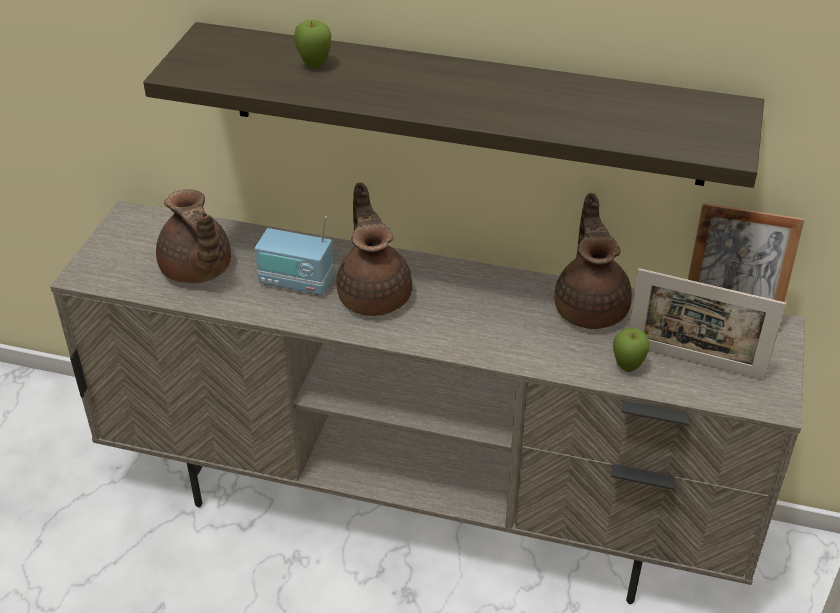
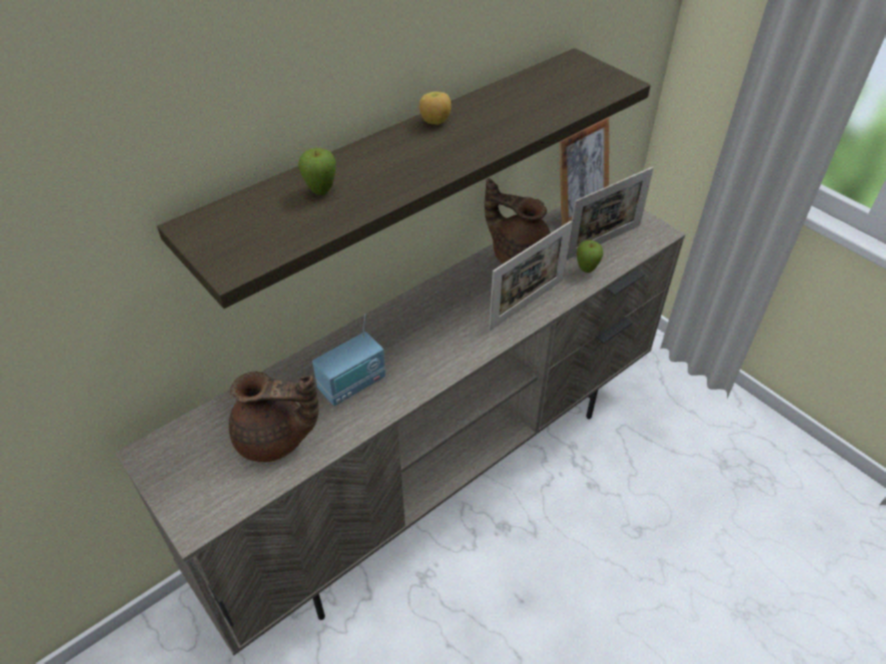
camera: 55 degrees left, 5 degrees up
brown teapot [337,182,412,316] -> none
none -> apple [419,92,451,125]
none -> picture frame [489,221,572,331]

